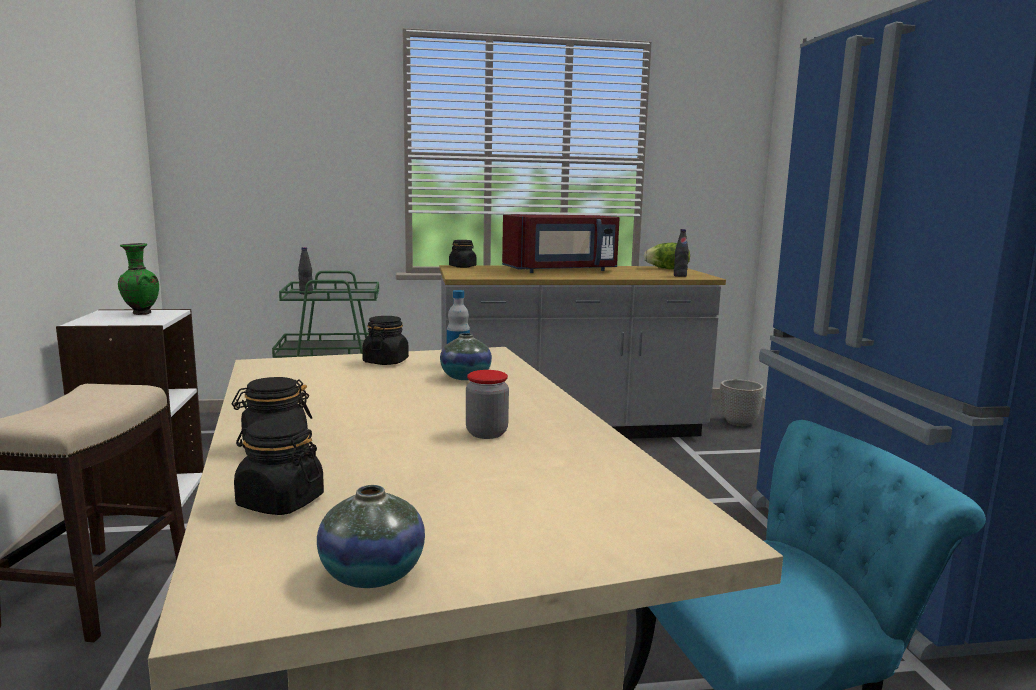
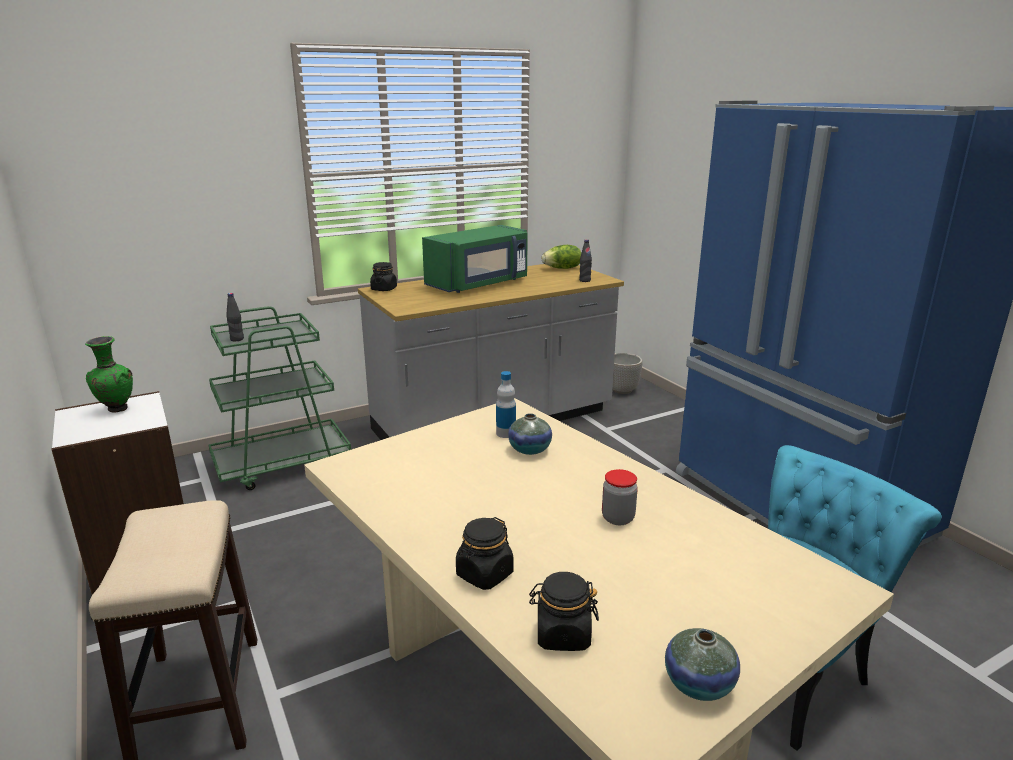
camera: 20 degrees left, 10 degrees up
black jar [362,316,409,365] -> none
red microwave [502,215,620,273] -> green microwave [422,225,528,293]

